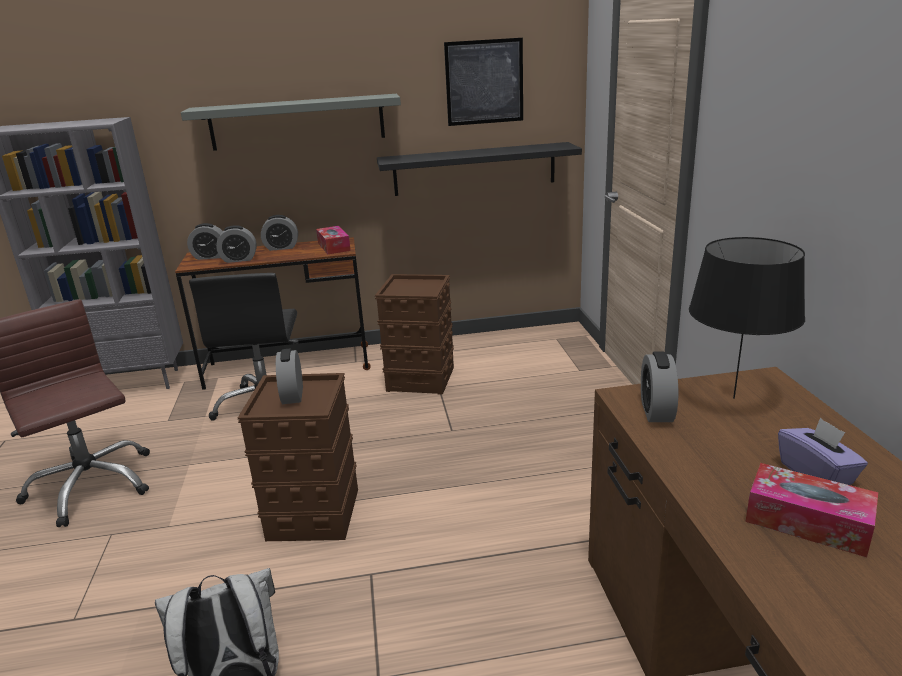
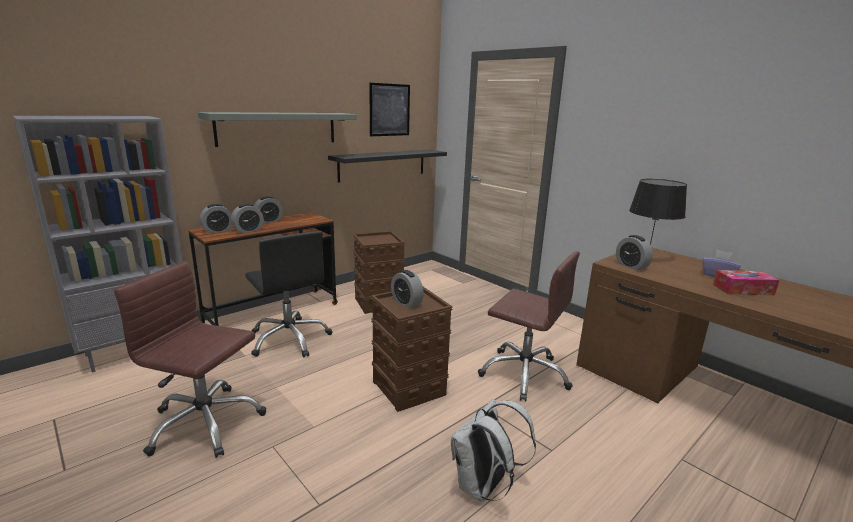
camera: 35 degrees left, 5 degrees down
tissue box [316,226,351,254] -> none
none -> brown office chair [478,251,580,402]

